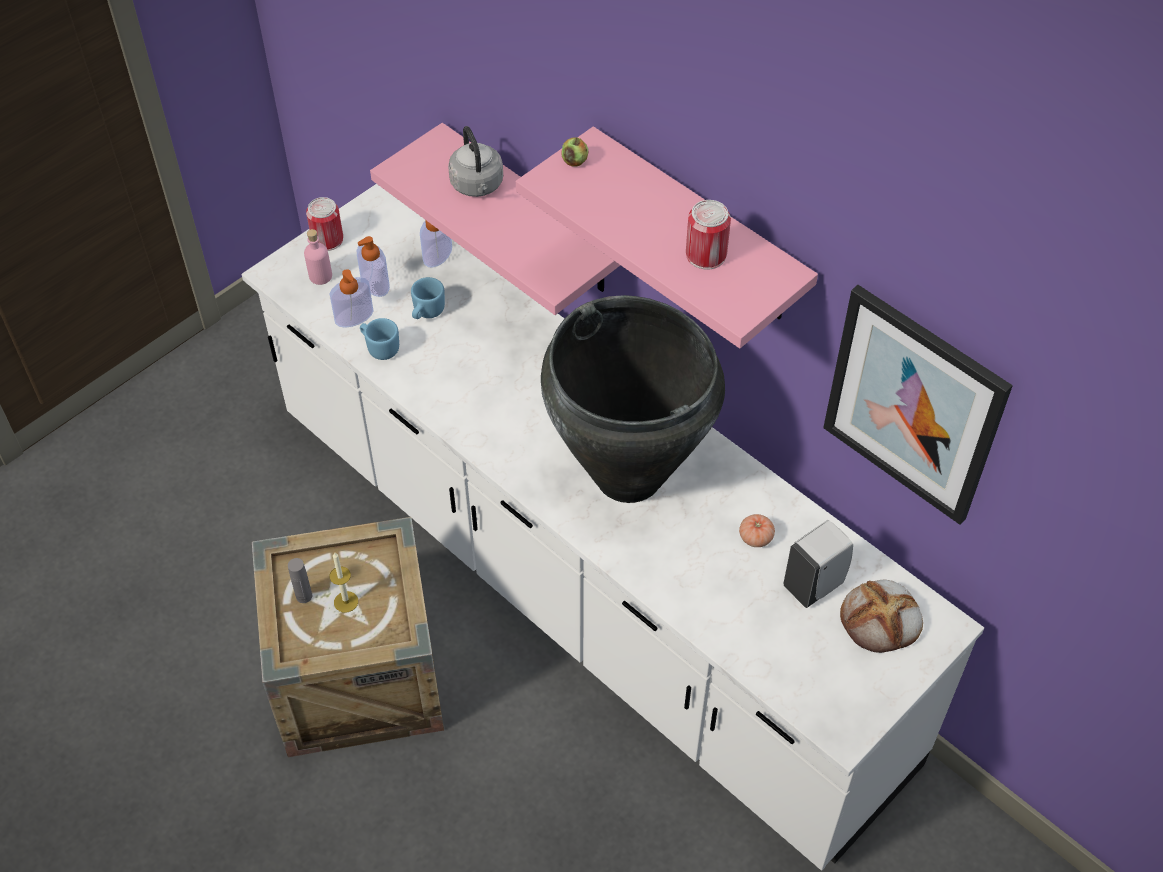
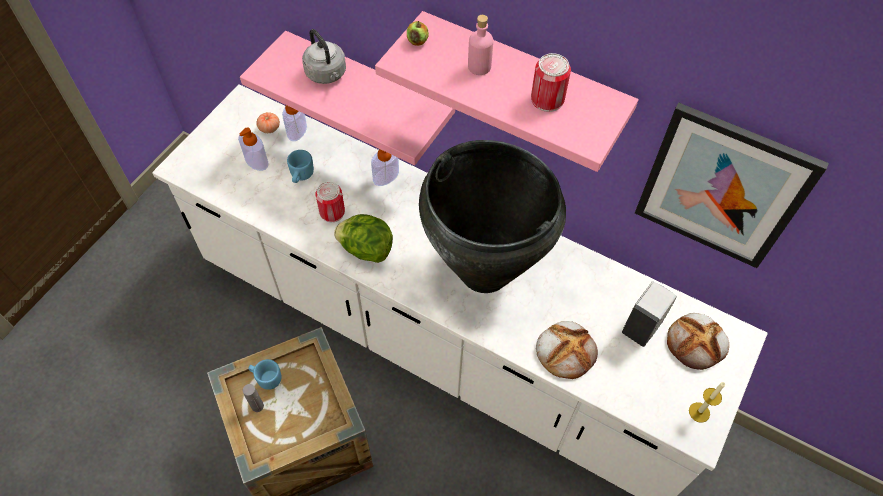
camera: 15 degrees left, 5 degrees up
pink bottle [304,229,332,285] -> pink bottle moved to [468,15,493,75]
can [306,197,343,251] -> can moved to [315,181,345,222]
candle [329,553,358,613] -> candle moved to [689,382,725,423]
soap dispenser [330,269,374,328] -> soap dispenser moved to [371,149,399,186]
blue mug [360,318,399,360] -> blue mug moved to [249,359,282,390]
tomato [739,514,775,547] -> tomato moved to [256,112,280,133]
none -> lettuce [334,214,393,263]
none -> bread [536,321,598,379]

